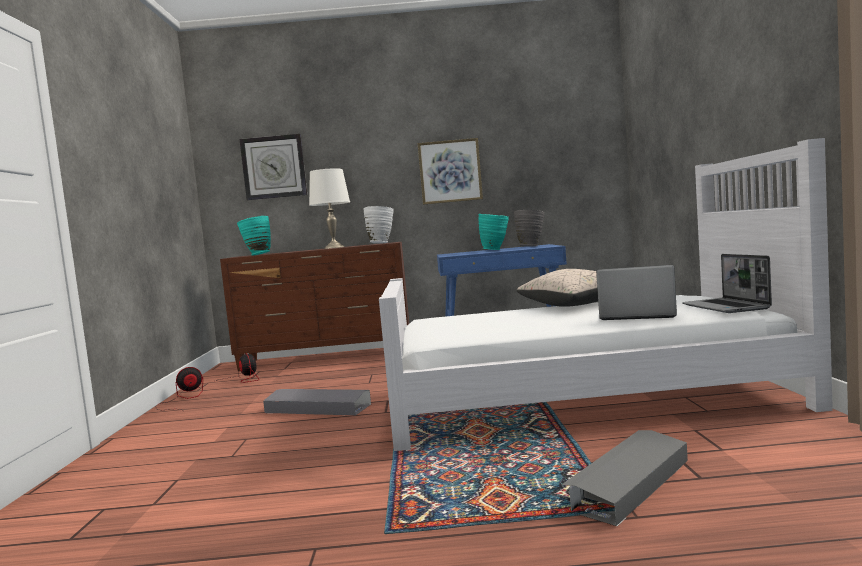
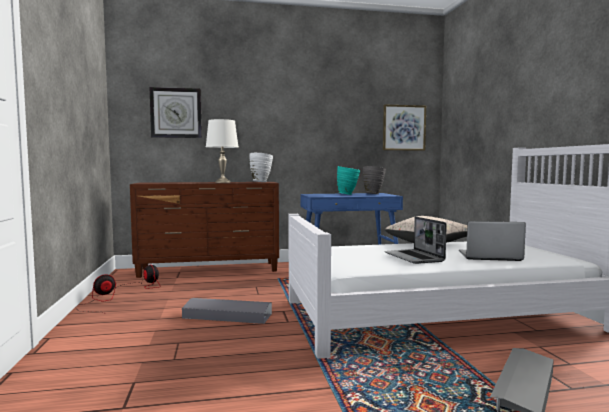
camera: 10 degrees left, 0 degrees up
turquoise vase [237,216,271,255] -> none
picture [418,138,483,205] -> picture moved to [383,104,426,151]
laptop [682,254,772,313] -> laptop moved to [384,217,447,264]

